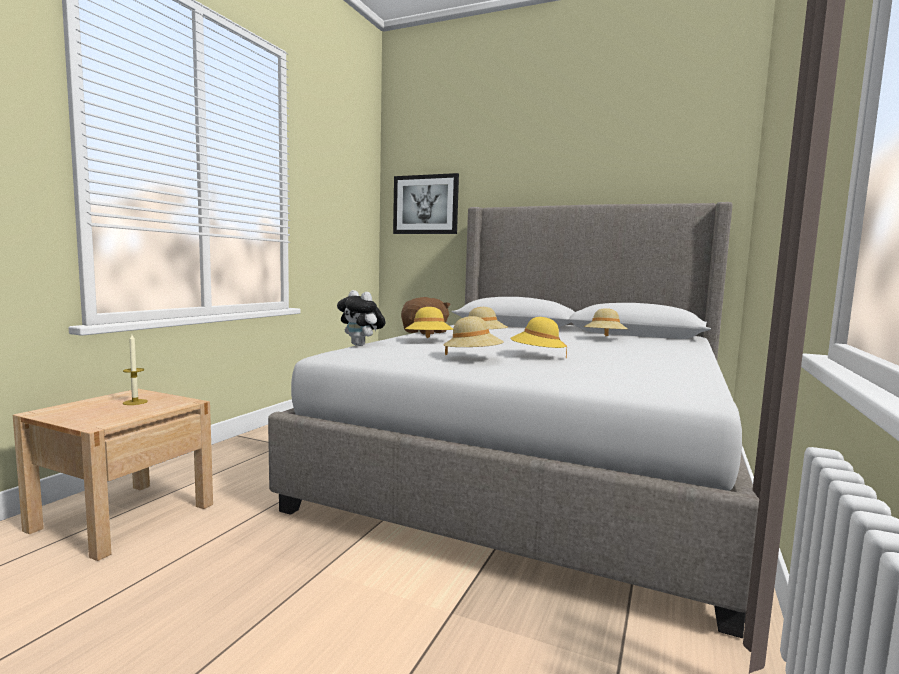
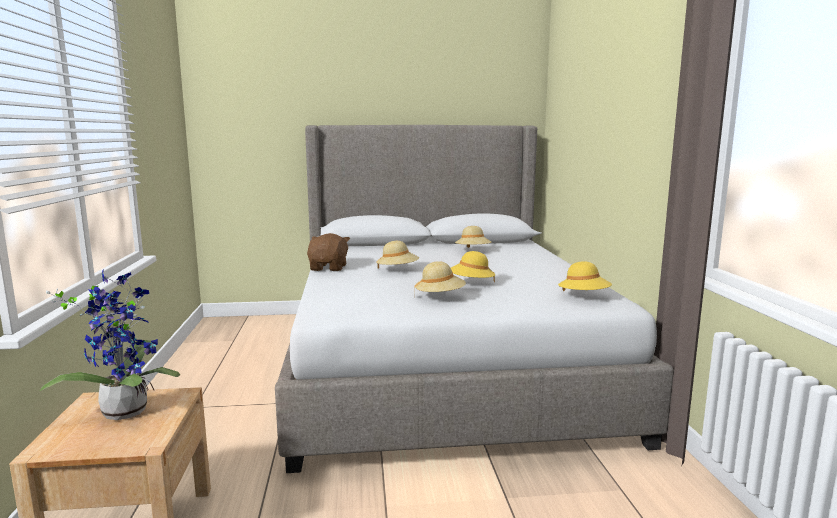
camera: 30 degrees left, 5 degrees up
candle [123,334,148,405] -> potted plant [40,268,180,420]
plush toy [337,290,386,346] -> none
picture [393,173,459,234] -> none
yellow hat [405,307,453,338] -> yellow hat moved to [558,261,612,291]

